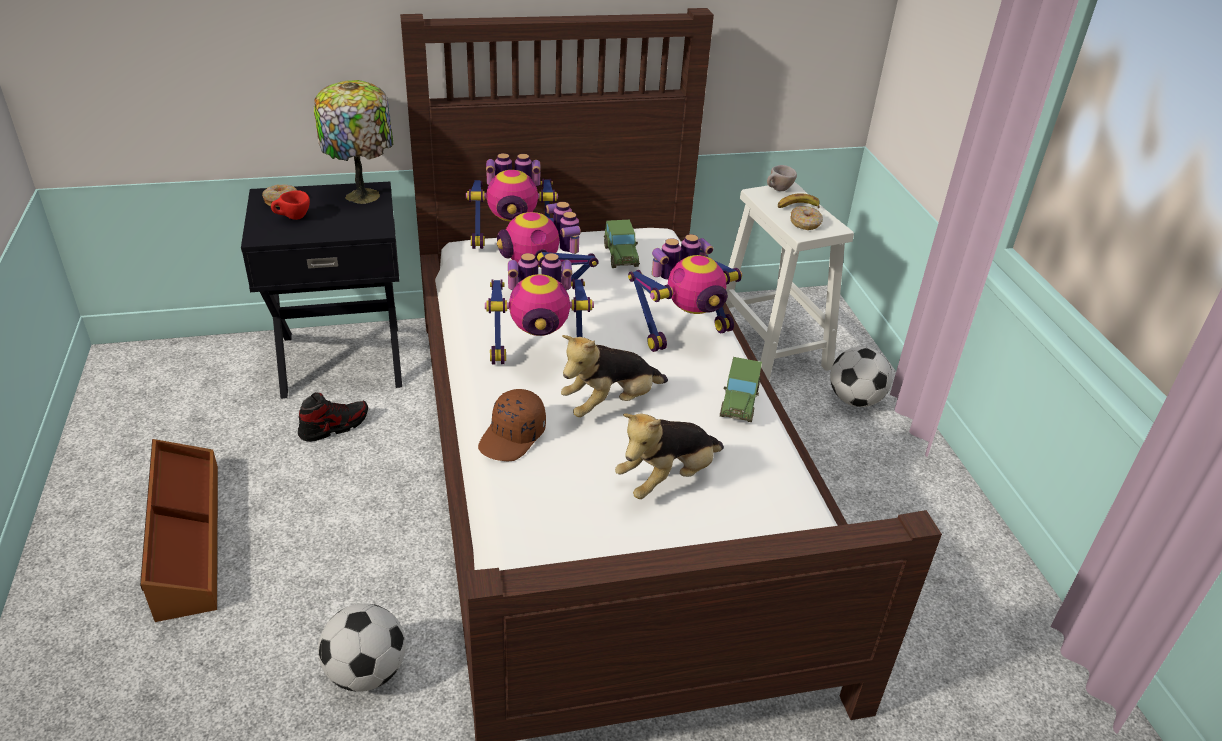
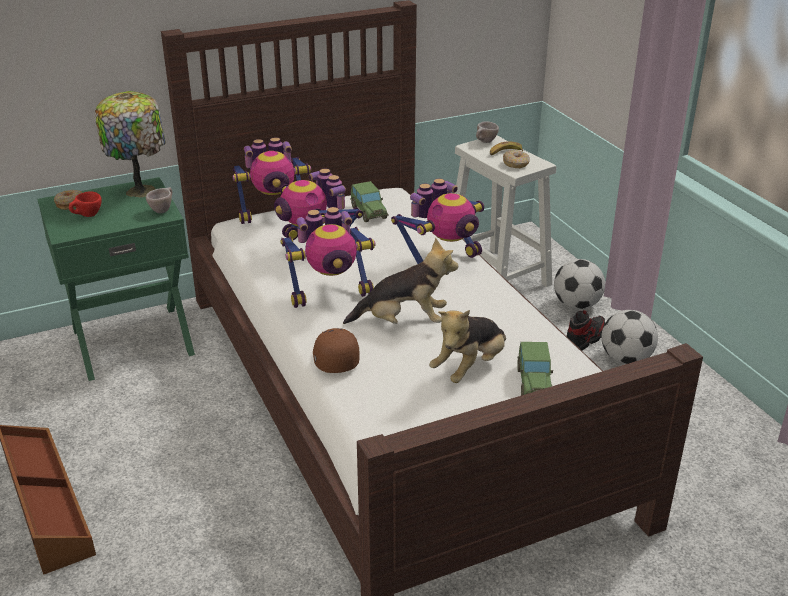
camera: 10 degrees left, 5 degrees down
black nightstand [241,182,402,399] -> green nightstand [37,177,195,381]
shoe [298,392,368,442] -> shoe moved to [567,310,605,351]
football [318,603,406,692] -> football moved to [601,310,658,364]
brown cap [478,389,546,461] -> brown cap turned 150 degrees clockwise [313,328,359,373]
plush toy [561,335,668,417] -> plush toy turned 135 degrees counterclockwise [343,238,458,324]
toy car [720,357,762,422] -> toy car moved to [517,342,553,396]
none -> beige cup [146,187,172,213]

